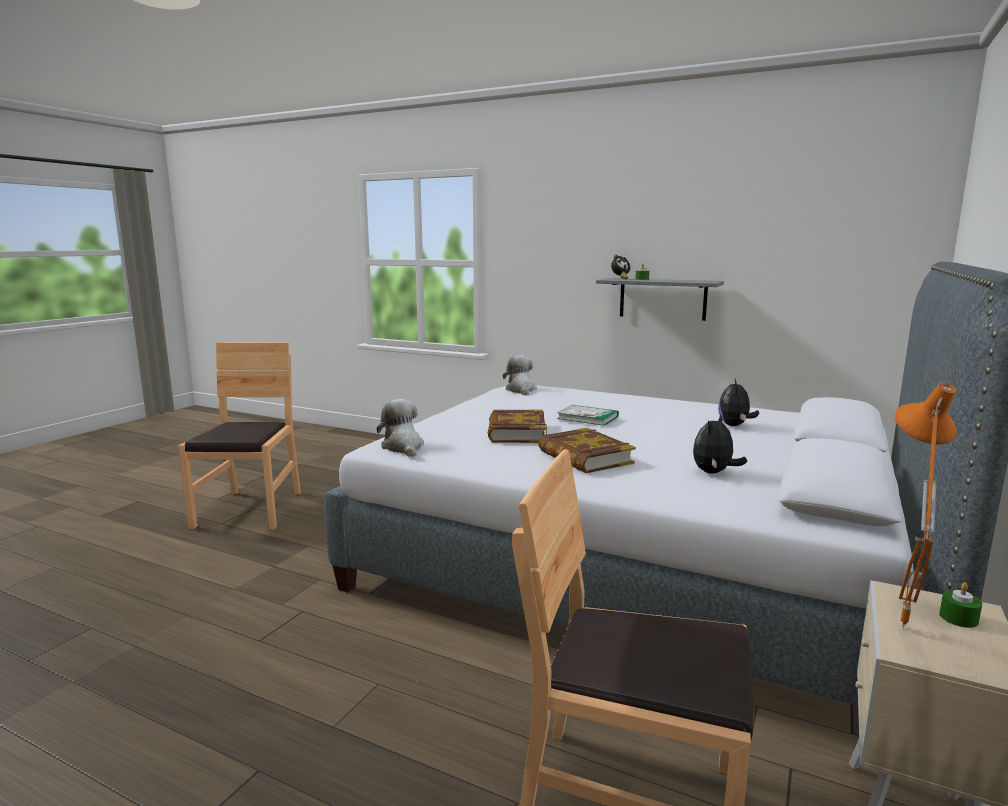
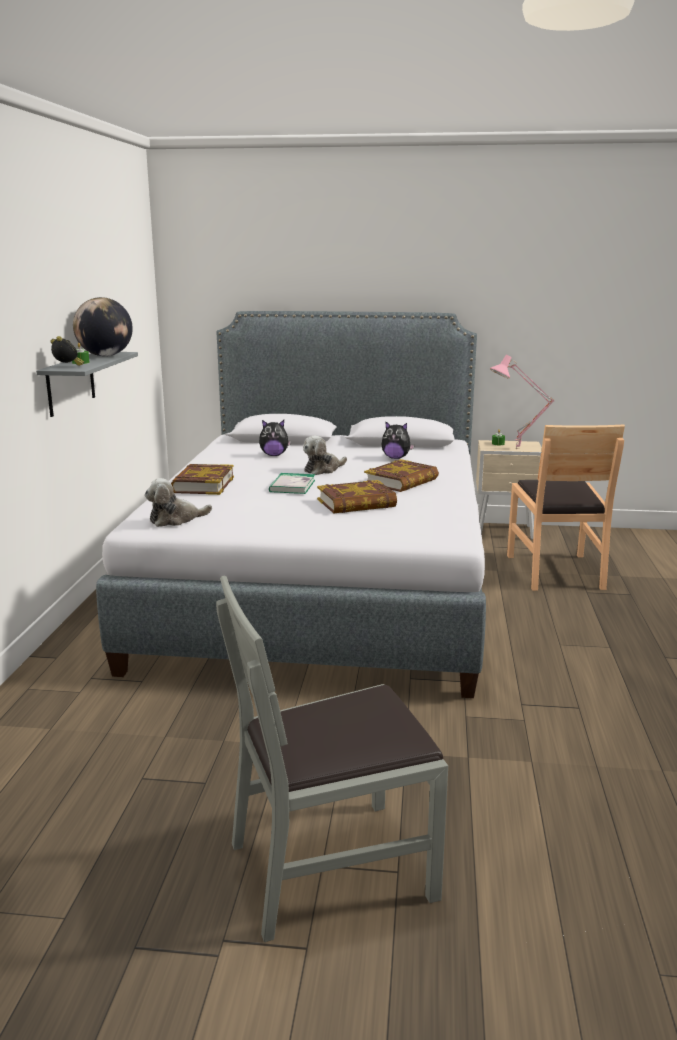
camera: 110 degrees left, 5 degrees up
brown chair [178,342,301,529] -> grey chair [216,575,448,942]
plush toy [377,399,424,457] -> plush toy moved to [303,436,347,475]
orange table lamp [894,382,957,631] -> pink table lamp [490,355,554,449]
none -> globe [73,297,133,356]
none -> book [171,464,234,495]

